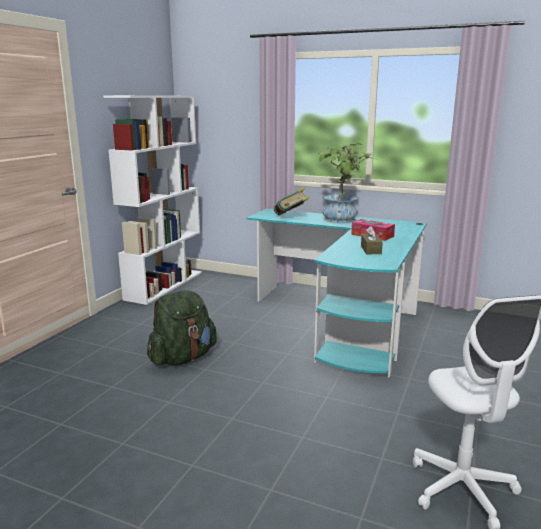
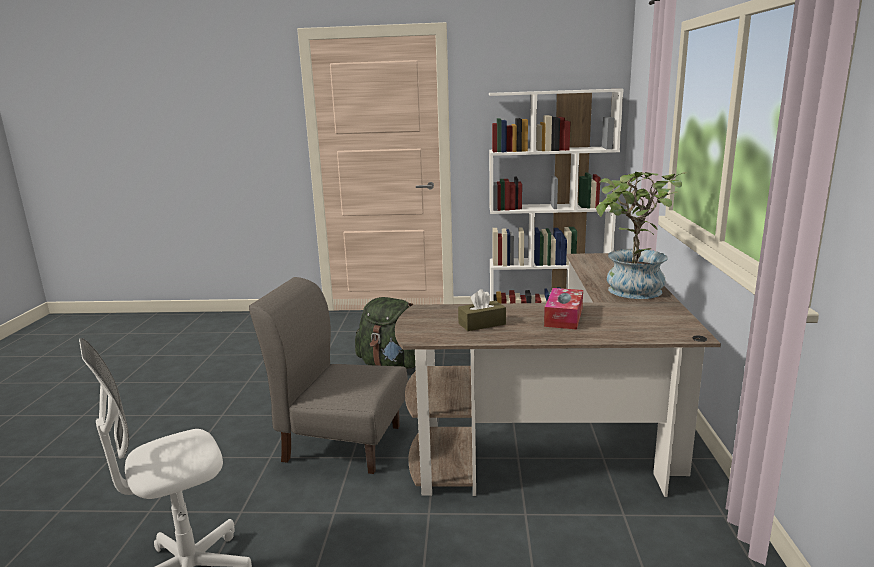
camera: 70 degrees right, 0 degrees up
turquoise desk [246,209,427,378] -> brown desk [395,253,721,497]
book [274,188,309,215] -> none
none -> grey chair [249,277,408,474]

